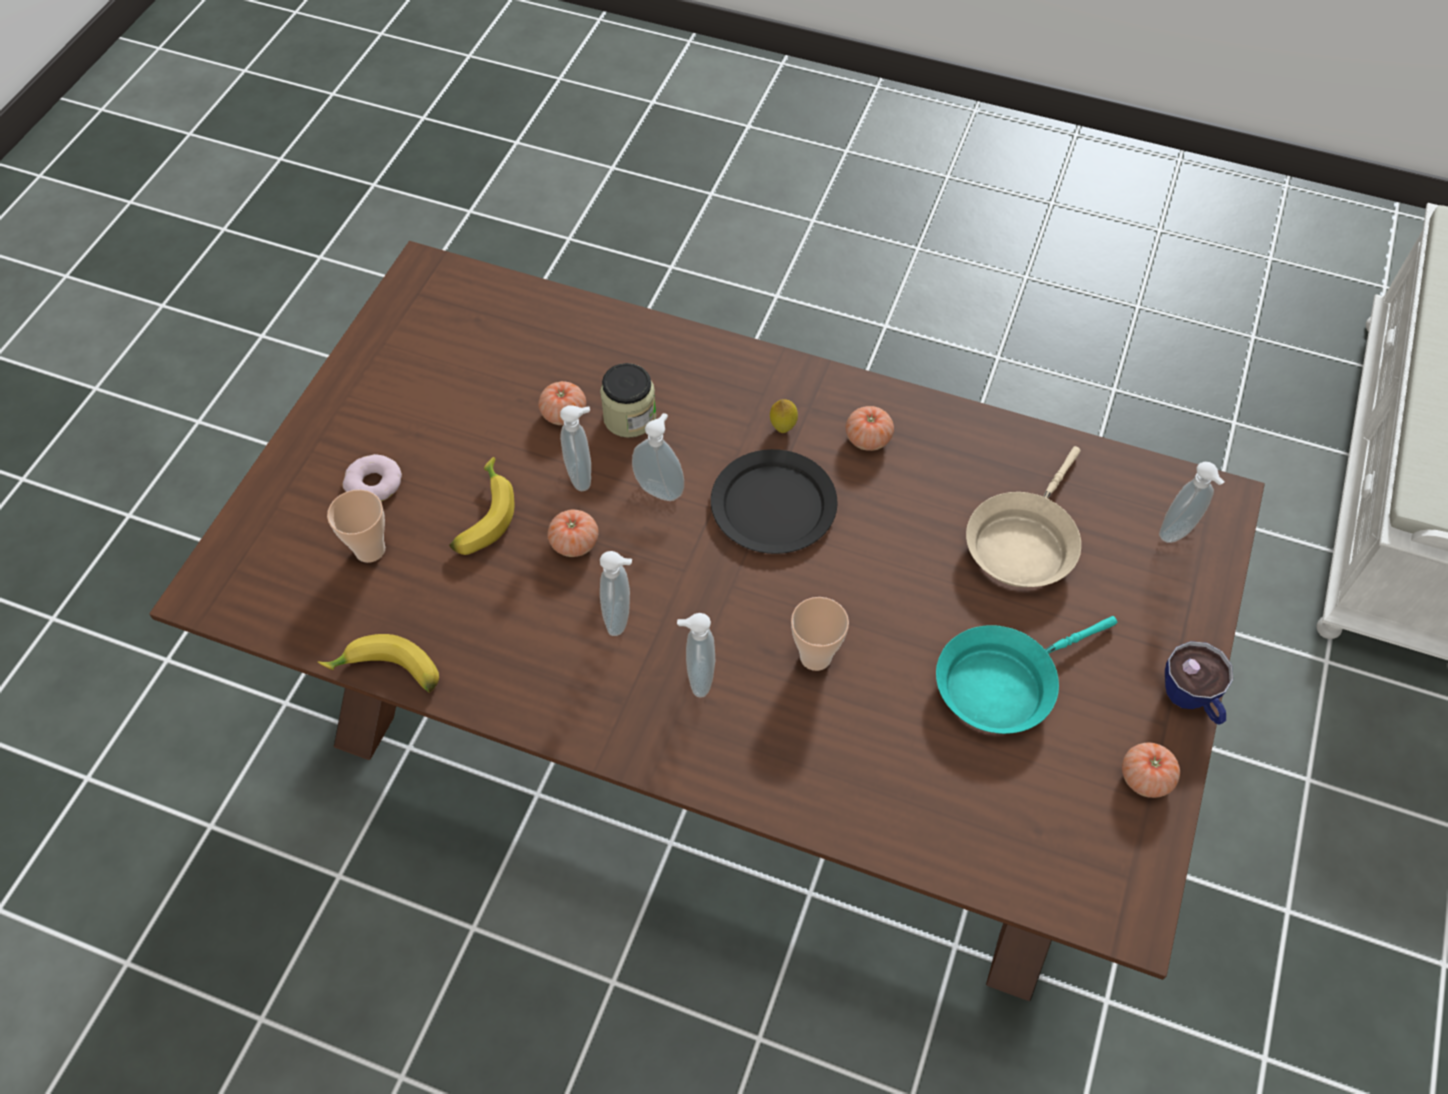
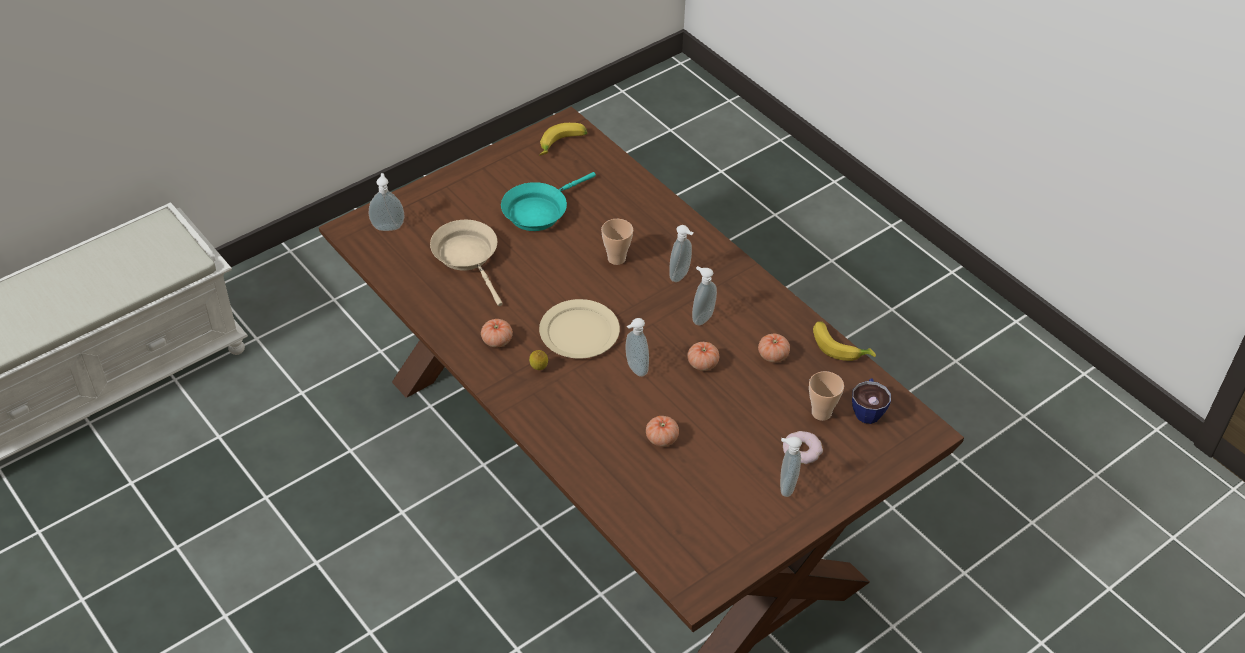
camera: 150 degrees left, 10 degrees down
banana [449,457,514,555] -> banana moved to [539,123,588,155]
soap dispenser [560,405,591,491] -> soap dispenser moved to [780,437,802,497]
jar [600,363,656,438] -> none
black plate [711,449,838,554] -> beige plate [539,299,620,359]
turquoise frying pan [936,616,1117,734] -> turquoise frying pan turned 135 degrees clockwise [501,172,596,231]
beige frying pan [966,446,1081,587] -> beige frying pan turned 90 degrees counterclockwise [430,220,503,306]
tomato [1122,743,1180,798] -> tomato moved to [758,333,790,362]
cup [1165,641,1233,725] -> cup moved to [852,379,891,424]

